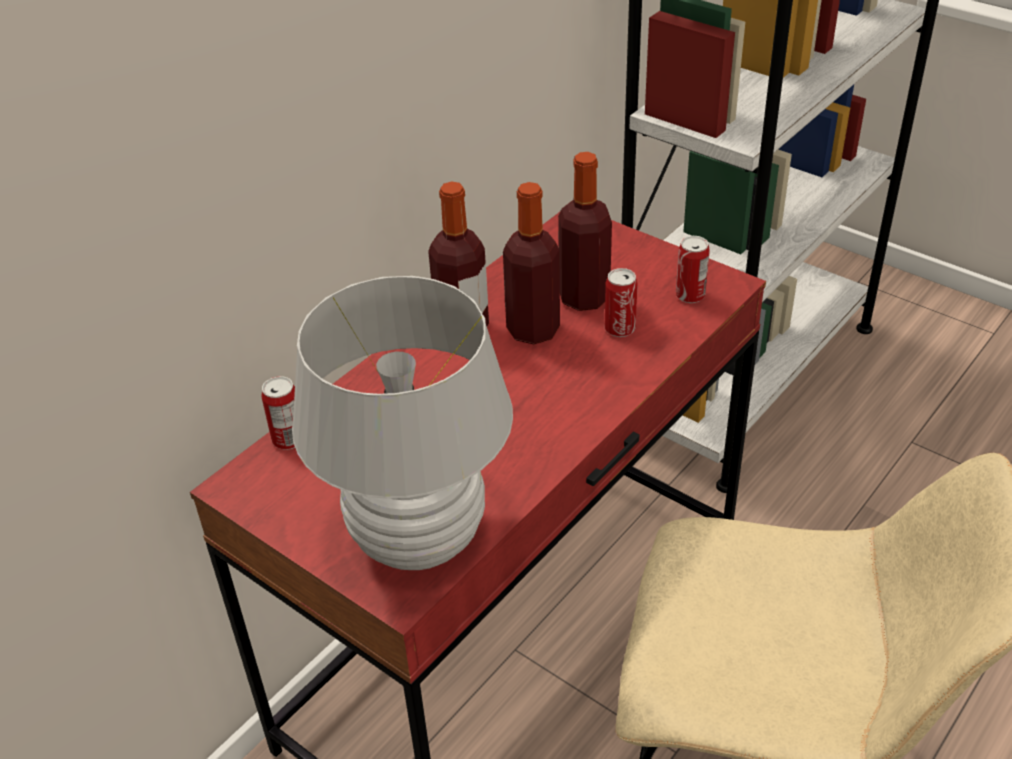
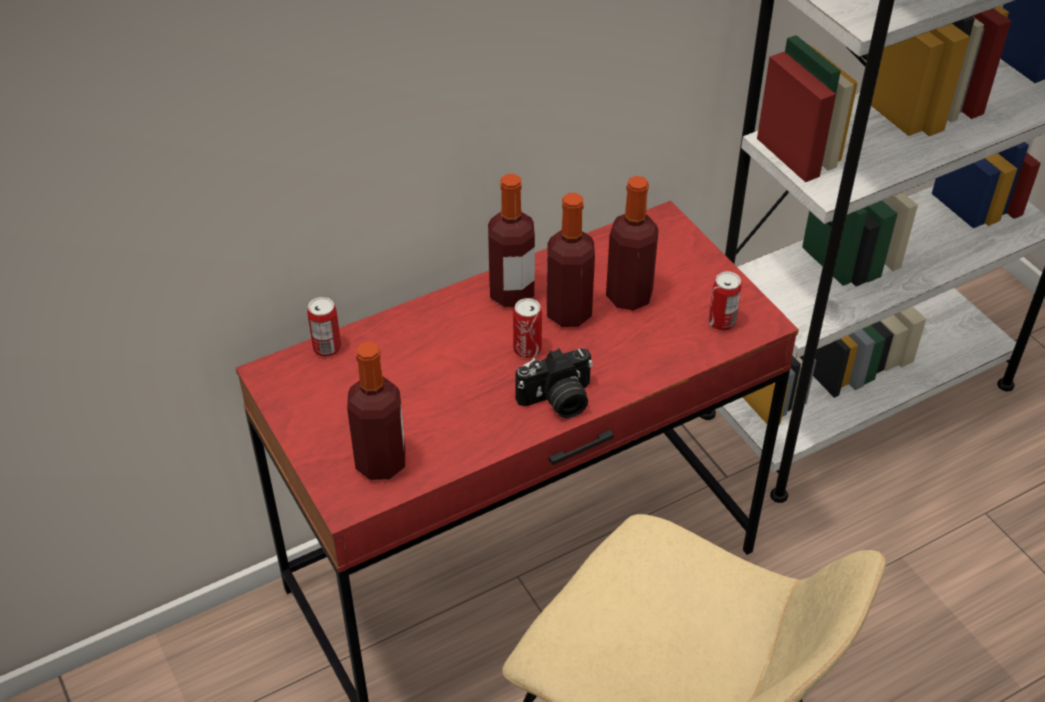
camera: 20 degrees right, 5 degrees up
white table lamp [292,276,513,570] -> bottle [347,342,406,480]
can [605,268,638,337] -> can moved to [513,298,542,358]
none -> camera [515,348,593,418]

